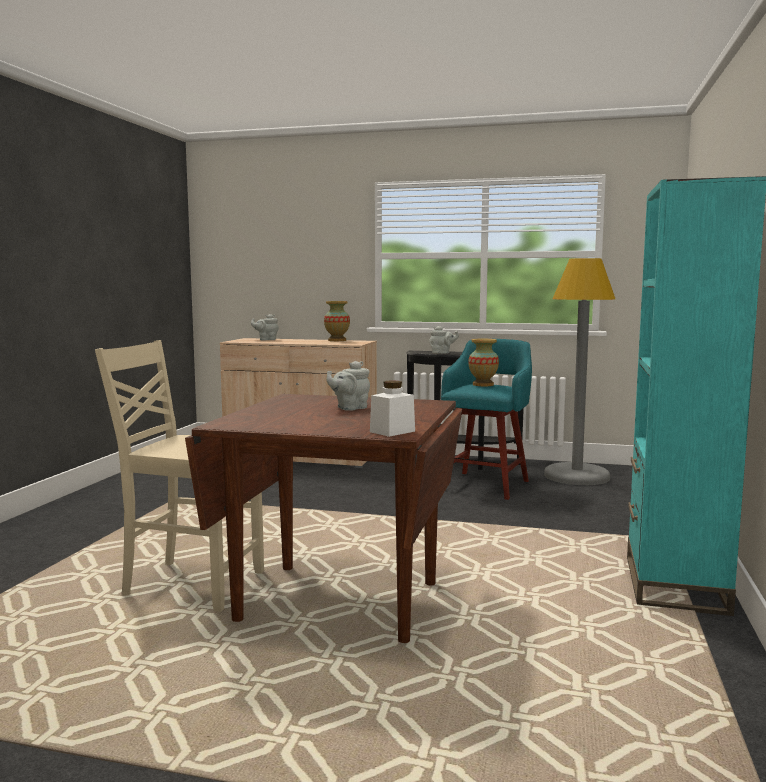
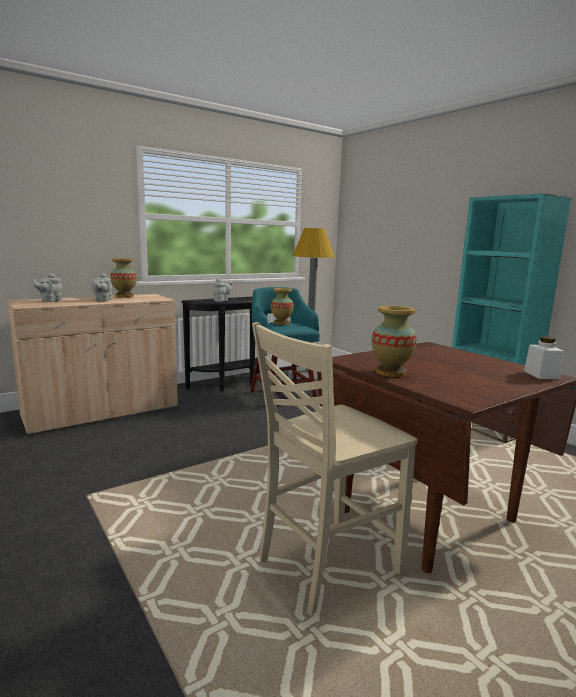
camera: 50 degrees left, 5 degrees up
grey teapot [327,361,370,411] -> grey teapot moved to [91,273,112,301]
none -> vase [372,306,417,377]

